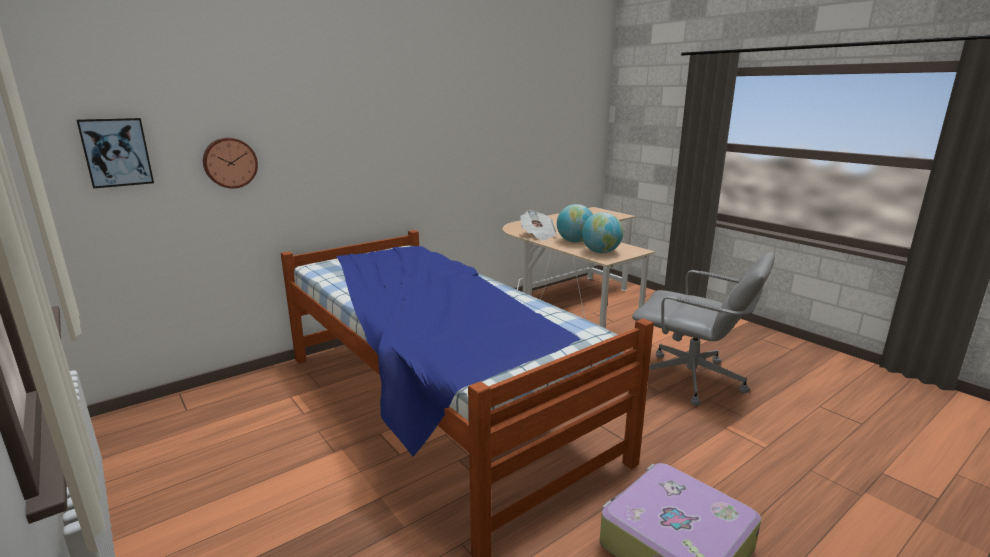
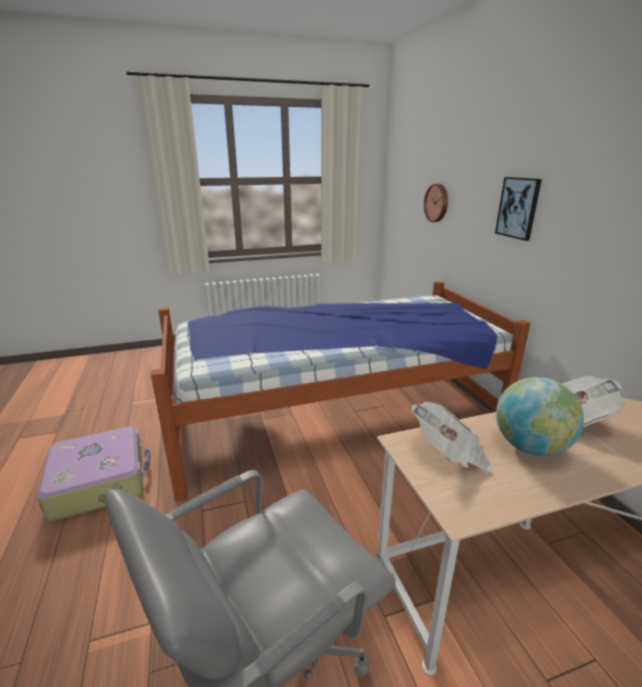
camera: 110 degrees right, 5 degrees up
picture [76,118,154,189] -> picture moved to [495,177,542,241]
globe [582,212,623,253] -> newspaper [412,402,493,472]

